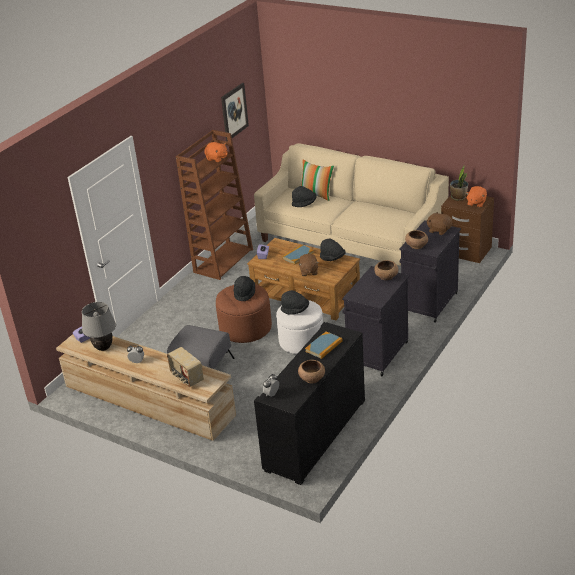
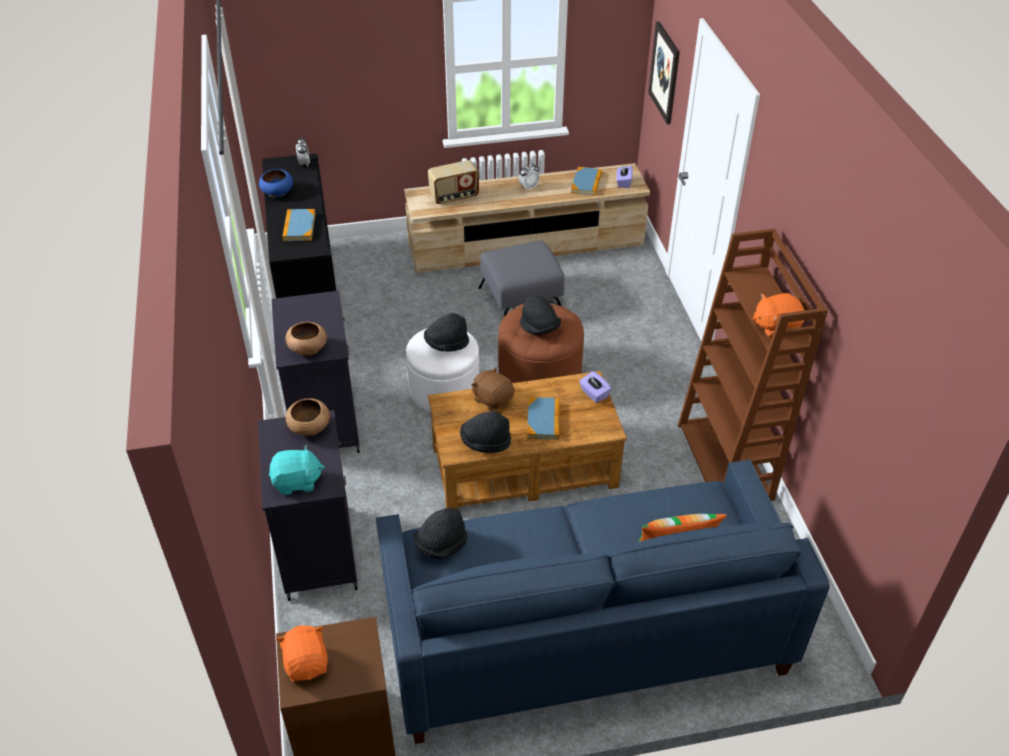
camera: 135 degrees right, 10 degrees up
grey table lamp [82,302,116,351] -> book [571,167,602,196]
radio [167,347,204,387] -> radio turned 150 degrees clockwise [428,160,479,204]
picture [221,83,249,141] -> picture moved to [648,22,680,124]
beige sofa [254,143,449,266] -> blue sofa [376,459,830,744]
black hat [292,186,317,207] -> black hat moved to [414,508,467,559]
brown bowl [298,360,325,383] -> blue bowl [259,169,293,198]
brown plush toy [426,212,452,235] -> turquoise plush toy [269,445,324,495]
potted plant [450,165,468,201] -> none

